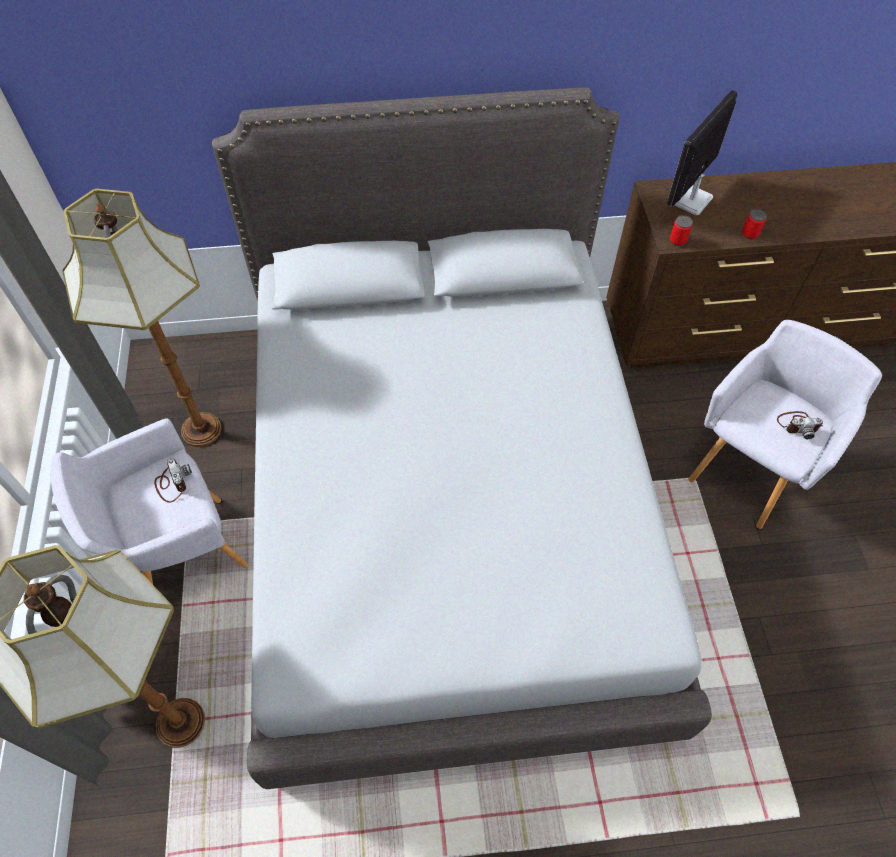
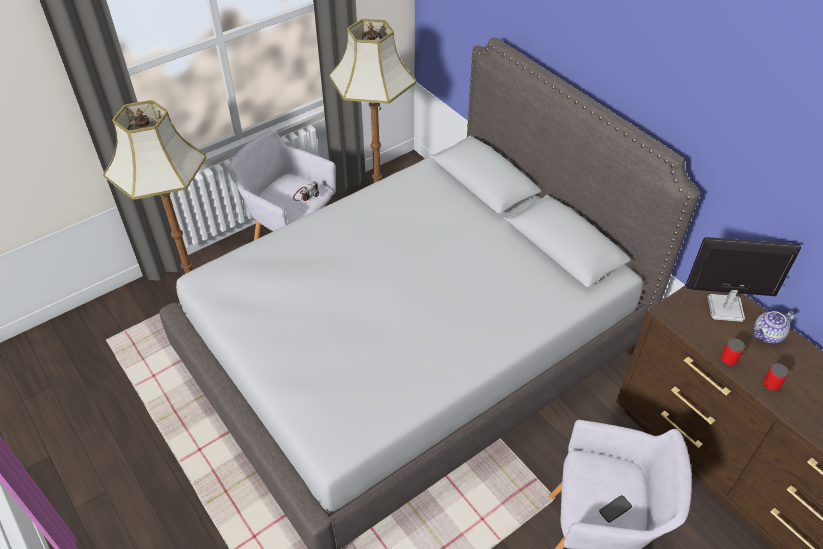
camera: 60 degrees right, 10 degrees down
can [670,215,693,246] -> can moved to [763,363,789,391]
camera [777,411,823,439] -> phone [599,495,632,523]
none -> teapot [754,311,795,344]

